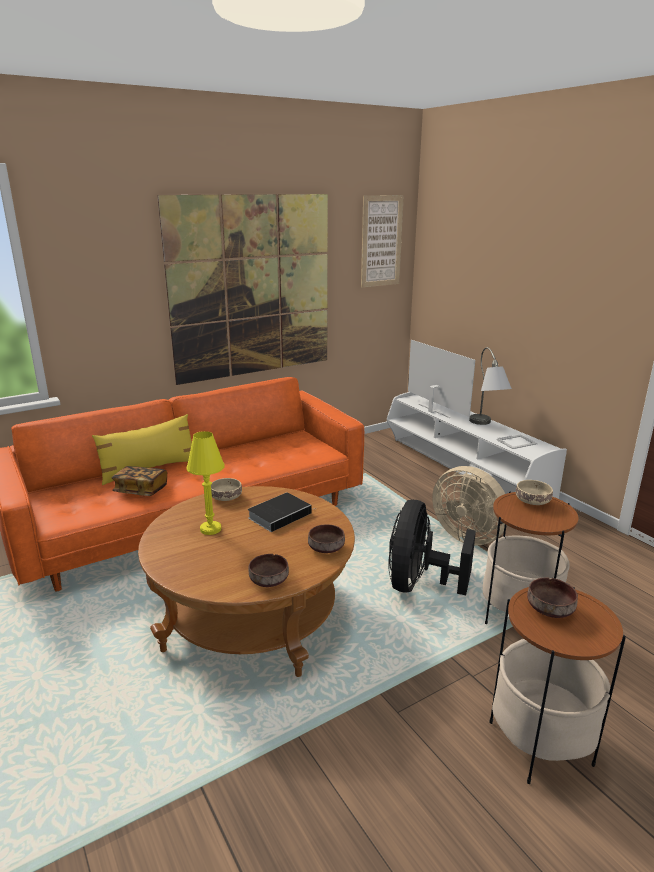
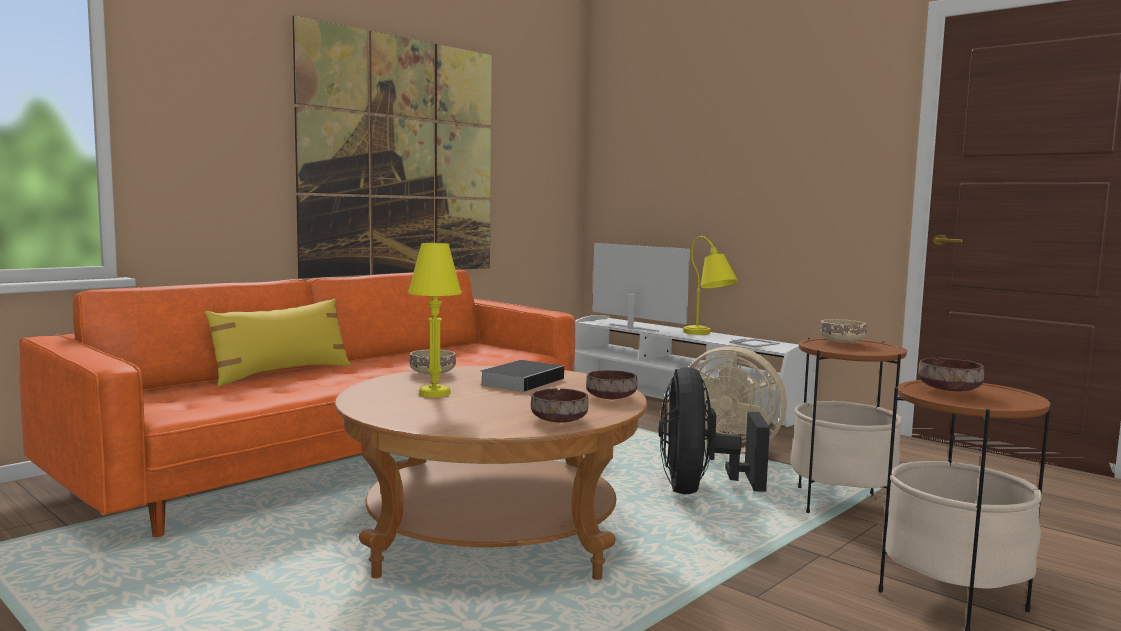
camera: 15 degrees left, 15 degrees down
book [112,466,167,496] -> none
picture [361,195,404,287] -> none
grey table lamp [469,347,512,425] -> yellow table lamp [683,236,738,335]

